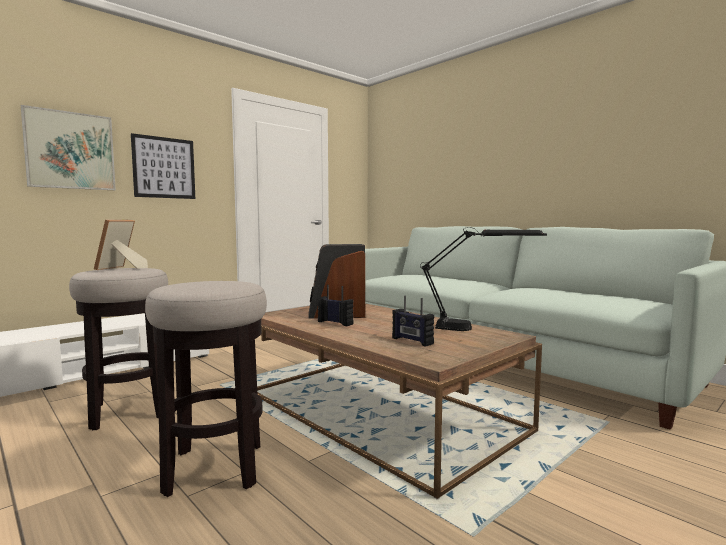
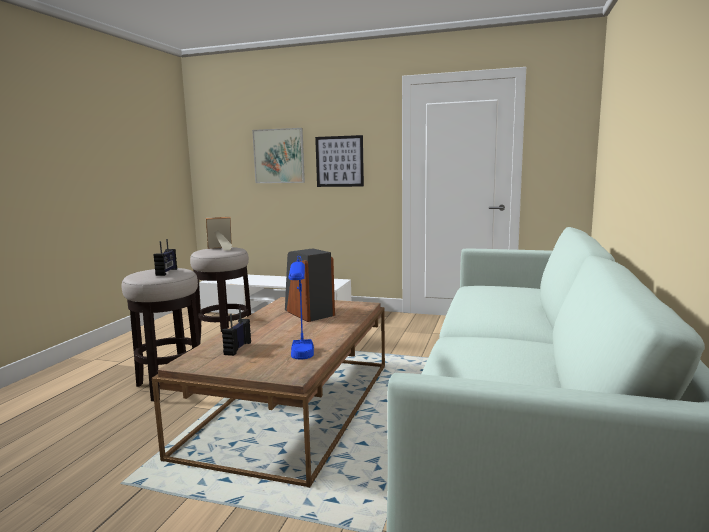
camera: 60 degrees right, 5 degrees up
radio [318,285,354,326] -> radio moved to [154,239,177,276]
black table lamp [420,227,547,331] -> blue table lamp [289,256,314,359]

